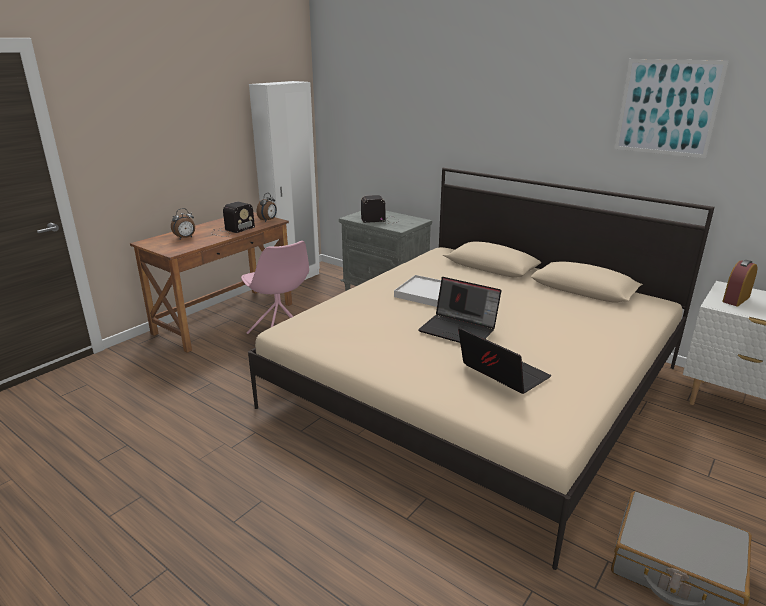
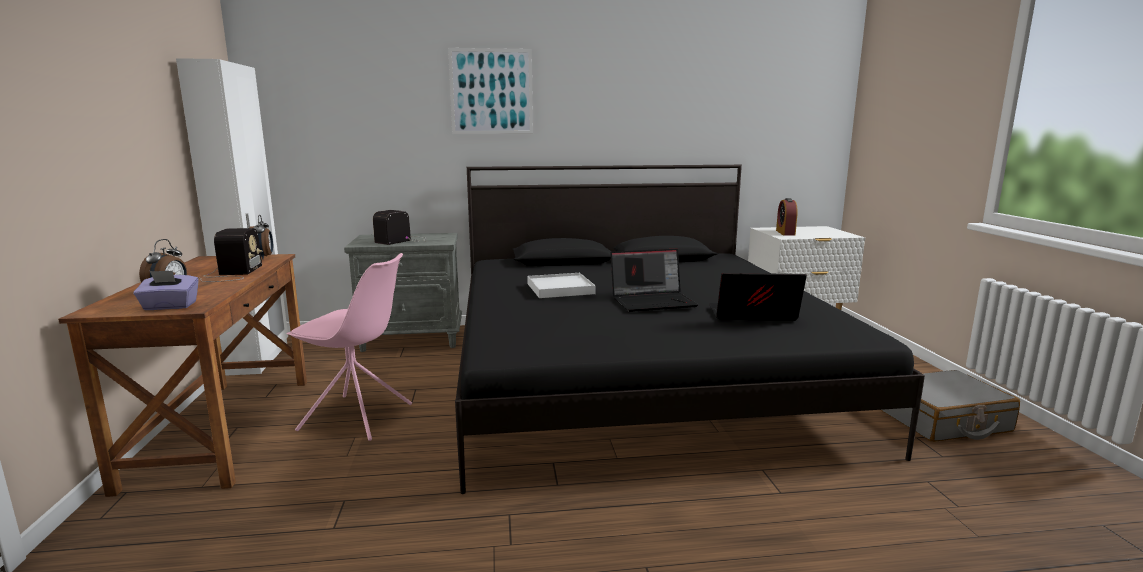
camera: 45 degrees left, 10 degrees down
beige bed [248,168,715,570] -> black bed [455,165,925,494]
picture [614,59,729,158] -> picture moved to [448,48,533,134]
none -> purple tissue box [133,271,199,310]

